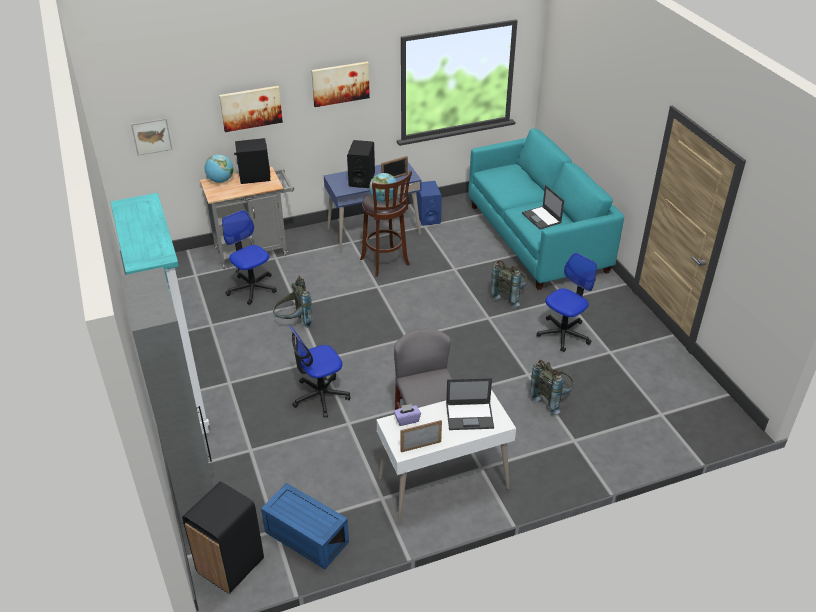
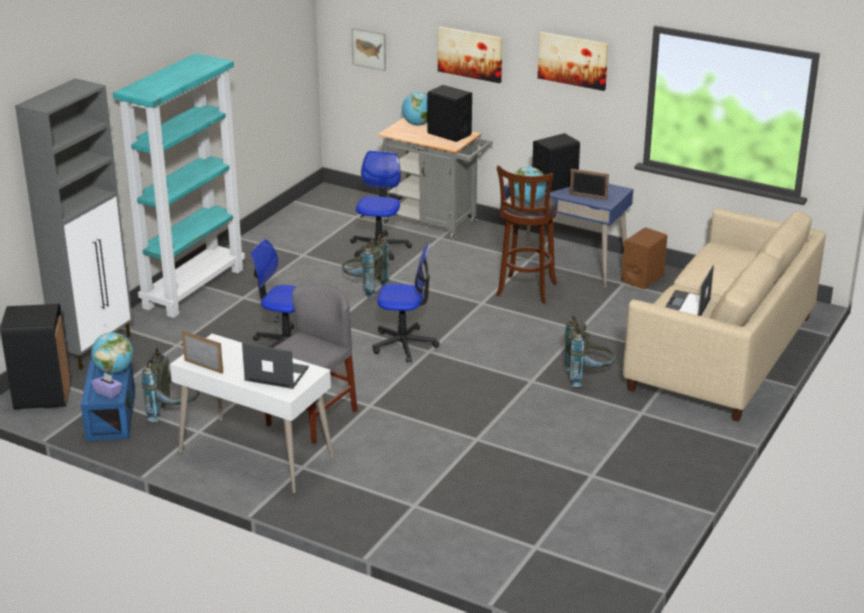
camera: 50 degrees right, 10 degrees down
purple tissue box [394,404,421,426] -> purple tissue box moved to [91,372,123,399]
blue speaker [416,181,442,226] -> brown speaker [621,227,667,289]
laptop [446,378,494,430] -> laptop turned 150 degrees clockwise [242,343,309,389]
turquoise sofa [468,129,624,290] -> beige sofa [623,209,826,422]
grey backpack [530,360,574,415] -> grey backpack moved to [142,348,200,422]
office chair [537,253,597,352] -> office chair moved to [373,243,439,363]
none -> globe [91,332,133,374]

